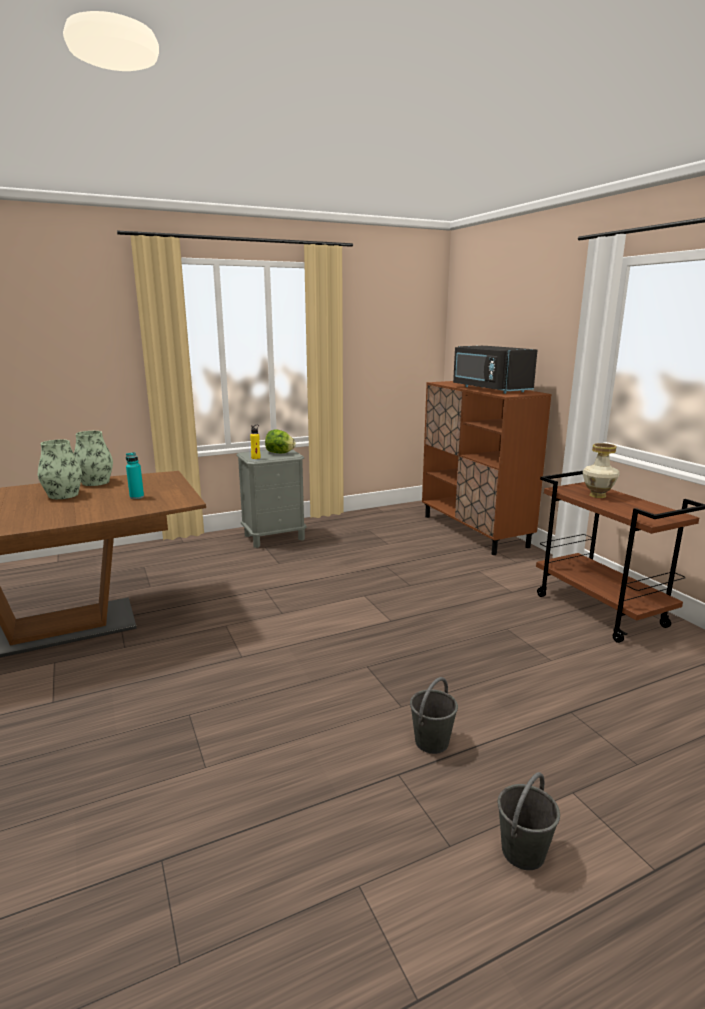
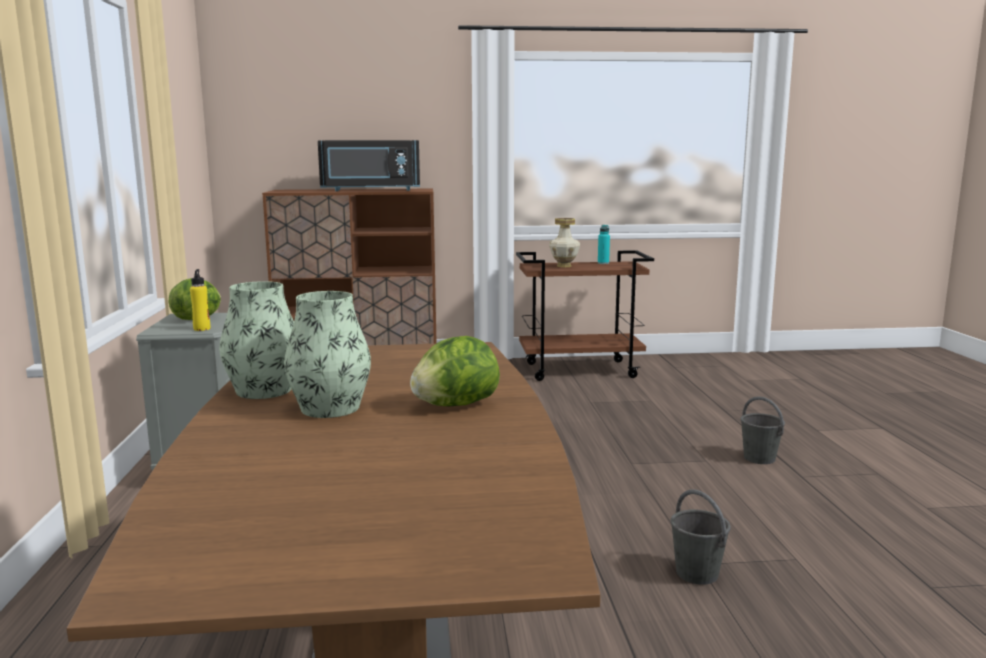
camera: 70 degrees left, 5 degrees down
turquoise bottle [126,452,144,499] -> turquoise bottle moved to [598,225,610,264]
grey bucket [498,772,560,870] -> grey bucket moved to [670,489,731,585]
none -> lettuce [410,336,500,406]

